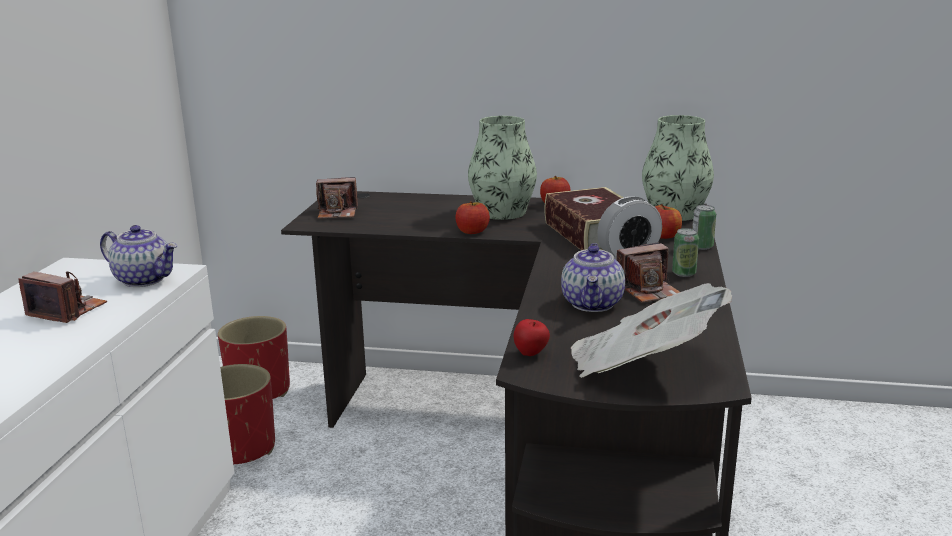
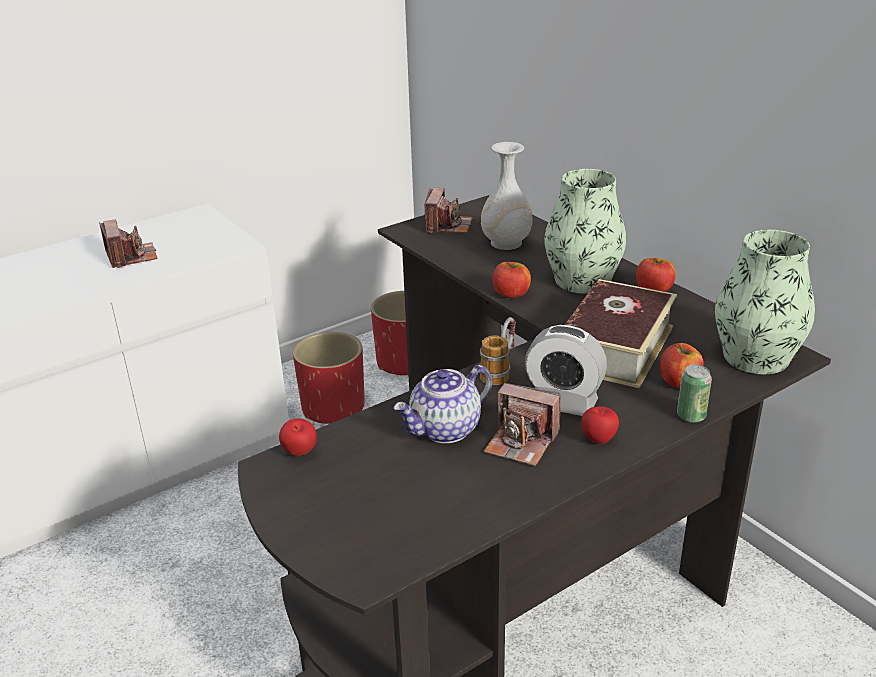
camera: 45 degrees right, 10 degrees up
teapot [100,225,177,287] -> none
camera [316,177,358,219] -> camera turned 120 degrees counterclockwise [425,188,473,233]
newspaper [571,283,732,378] -> none
can [672,228,699,277] -> apple [581,406,619,444]
none -> mug [479,317,516,385]
none -> white vase [481,142,533,250]

